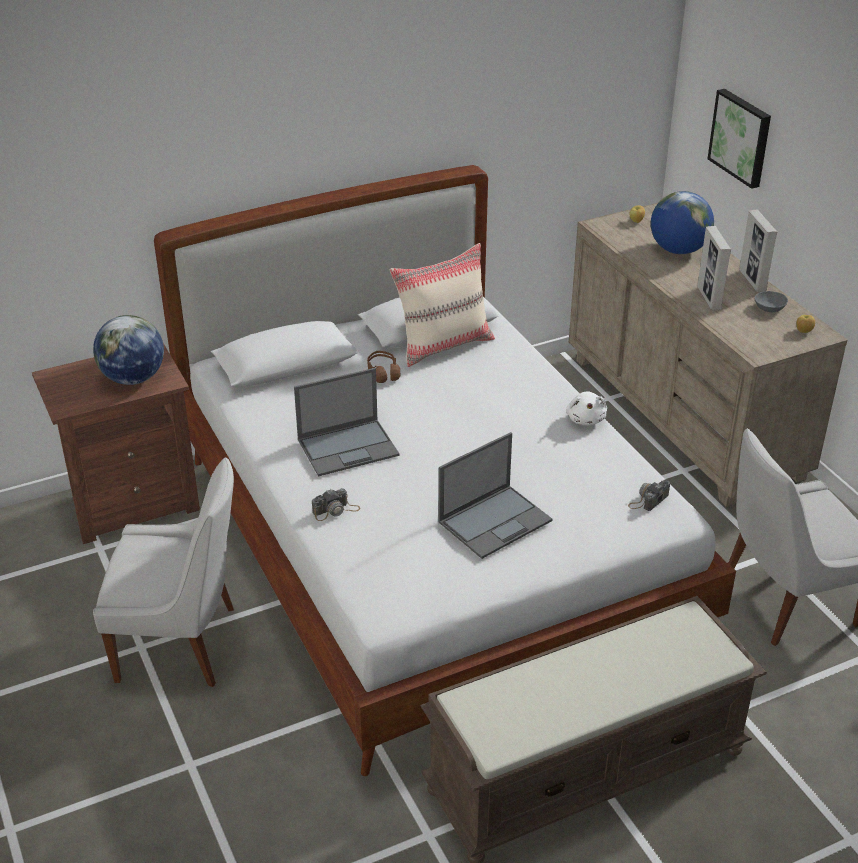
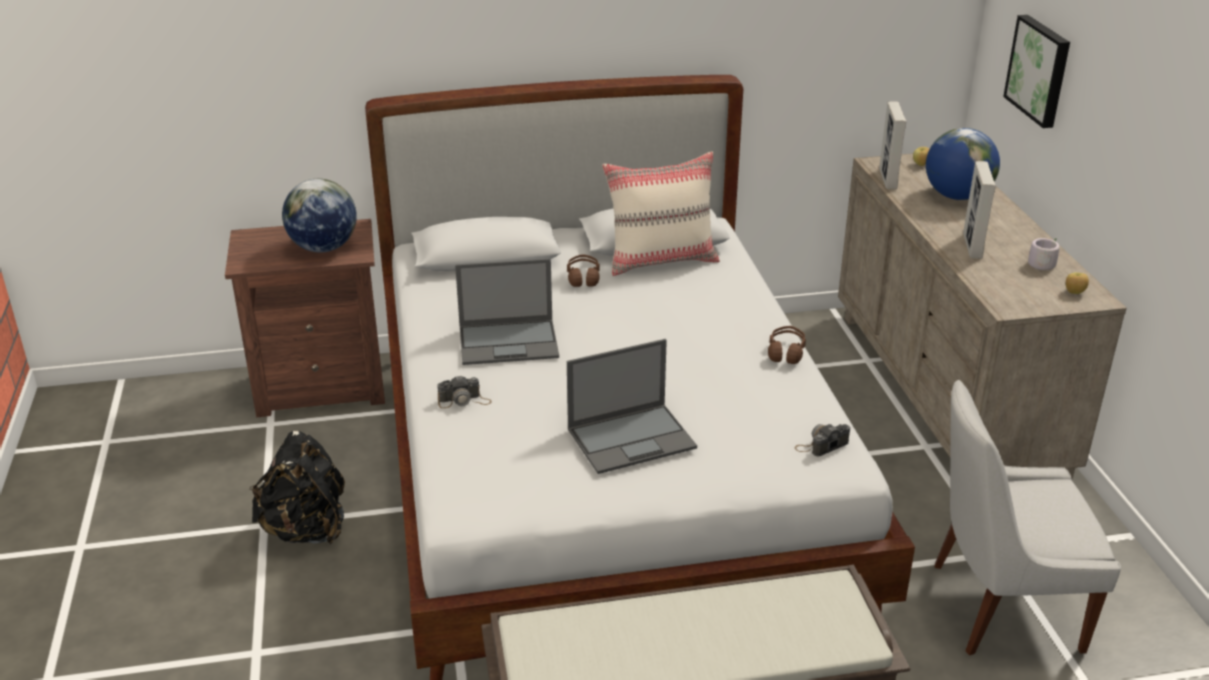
camera: 15 degrees right, 5 degrees down
white chair [93,458,234,687] -> black backpack [249,431,345,544]
white plush toy [566,391,607,425] -> brown headphones [768,326,806,364]
picture frame [739,210,777,292] -> picture frame moved to [879,101,907,189]
grey bowl [755,291,788,312] -> grey mug [1021,237,1060,270]

